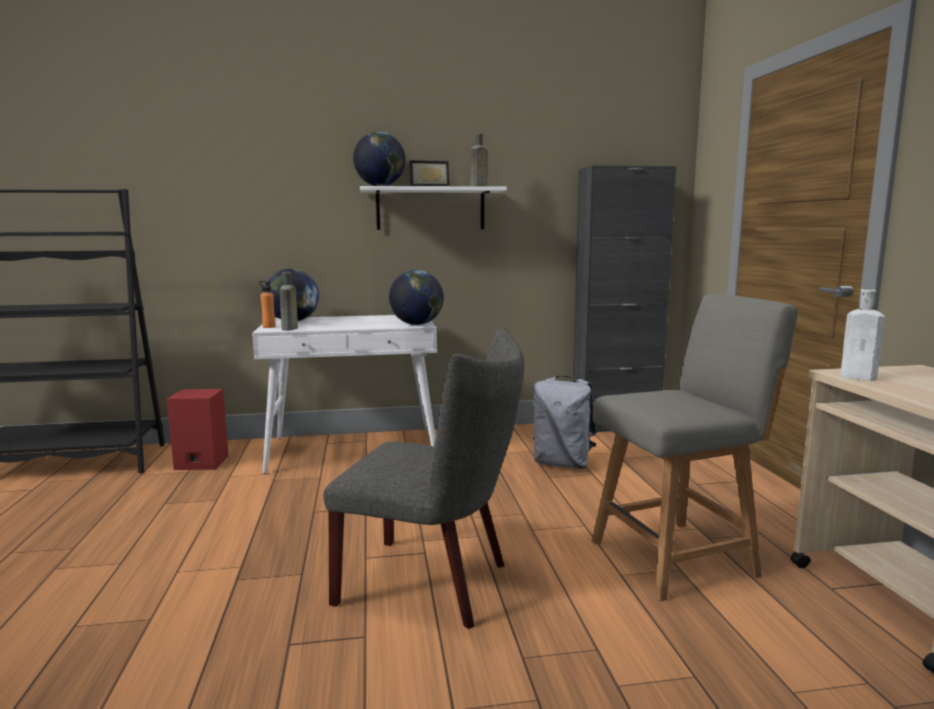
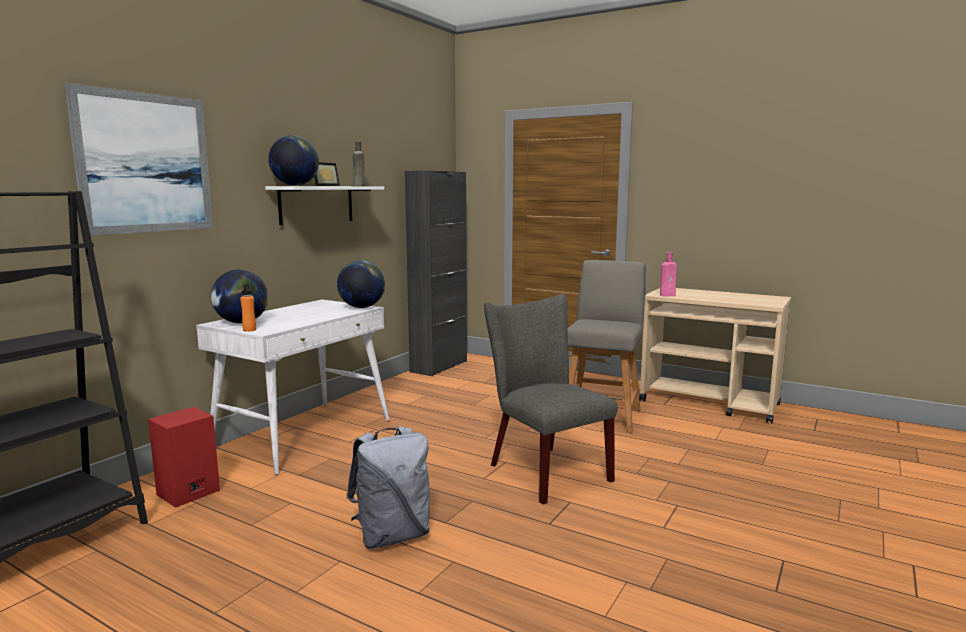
camera: 50 degrees left, 0 degrees up
brown bottle [280,272,298,331] -> none
grey chair [323,327,524,629] -> grey chair turned 90 degrees counterclockwise [484,294,618,504]
grey backpack [533,375,597,469] -> grey backpack moved to [346,426,430,549]
white bottle [840,289,885,381] -> pink bottle [660,252,677,296]
none -> picture [64,83,213,236]

